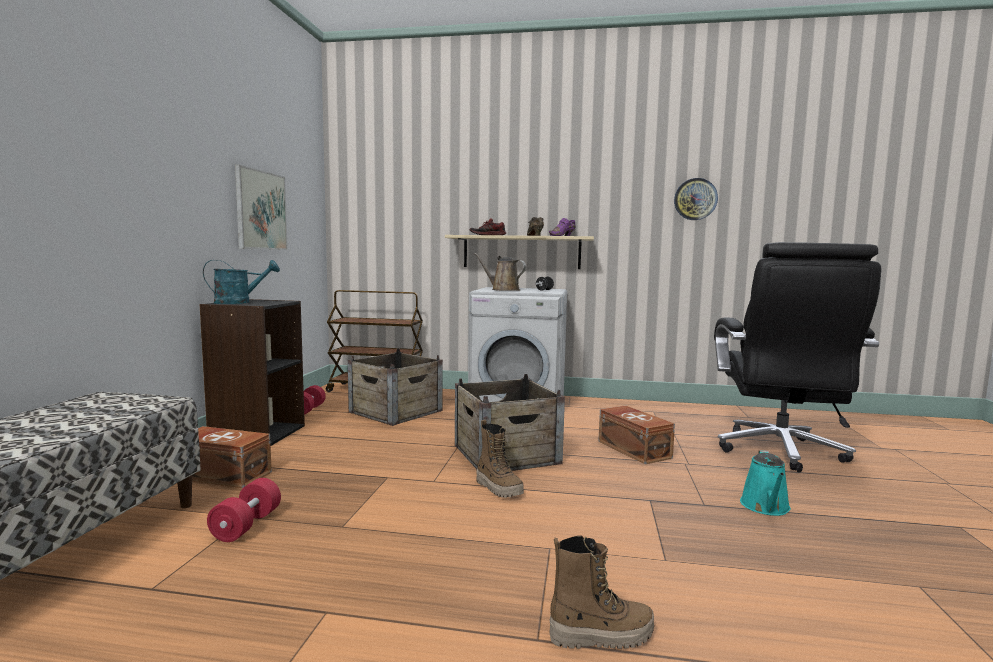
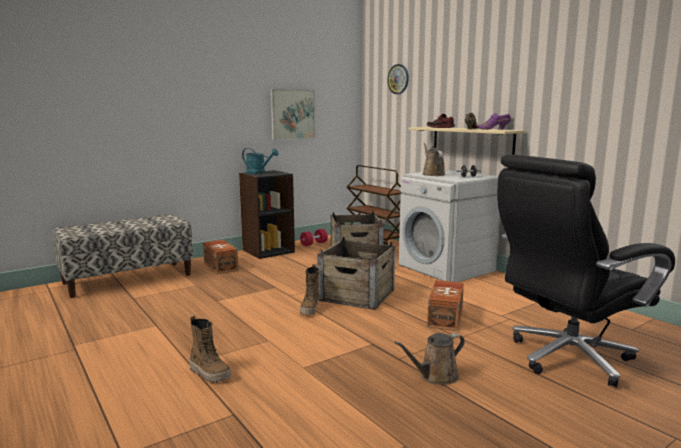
camera: 45 degrees right, 5 degrees up
red dumbbell [207,478,281,542] -> none
wall clock [674,178,718,220] -> wall clock moved to [387,64,409,94]
turquoise watering can [740,450,791,516] -> brown watering can [394,333,465,384]

